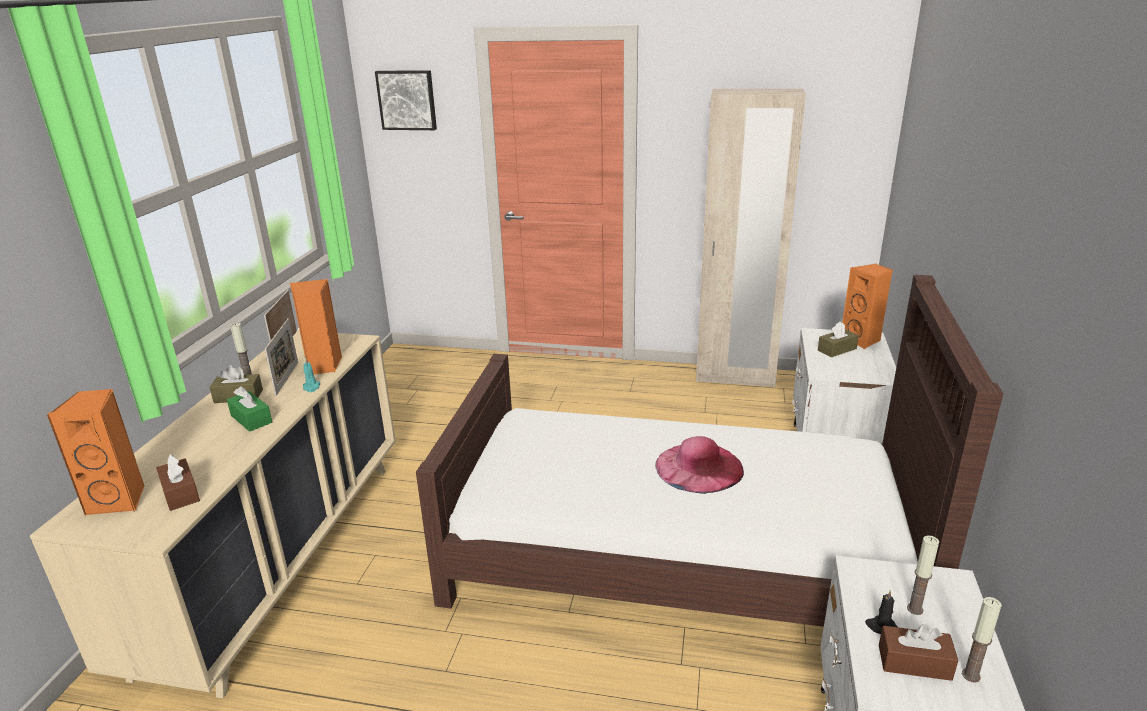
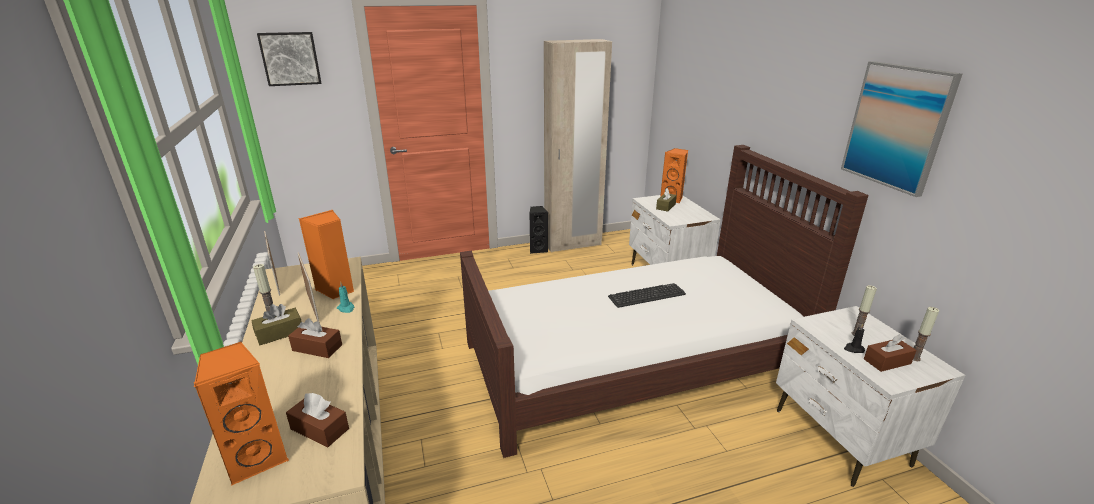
camera: 30 degrees left, 0 degrees up
green tissue box [227,386,272,432] -> brown tissue box [288,318,342,358]
pink hat [655,436,744,494] -> keyboard [608,283,686,308]
none -> black speaker [529,206,548,254]
none -> picture [841,61,962,197]

